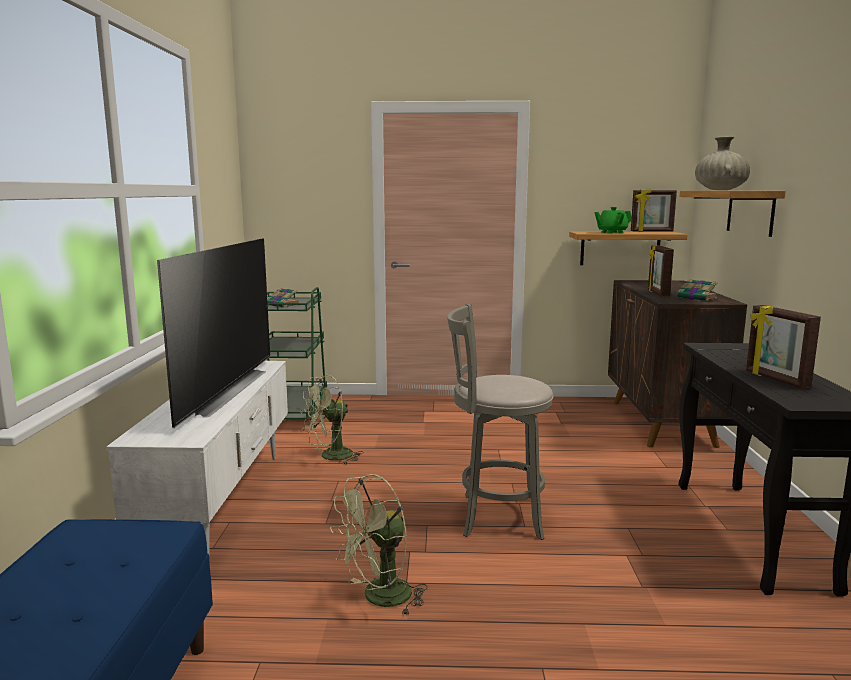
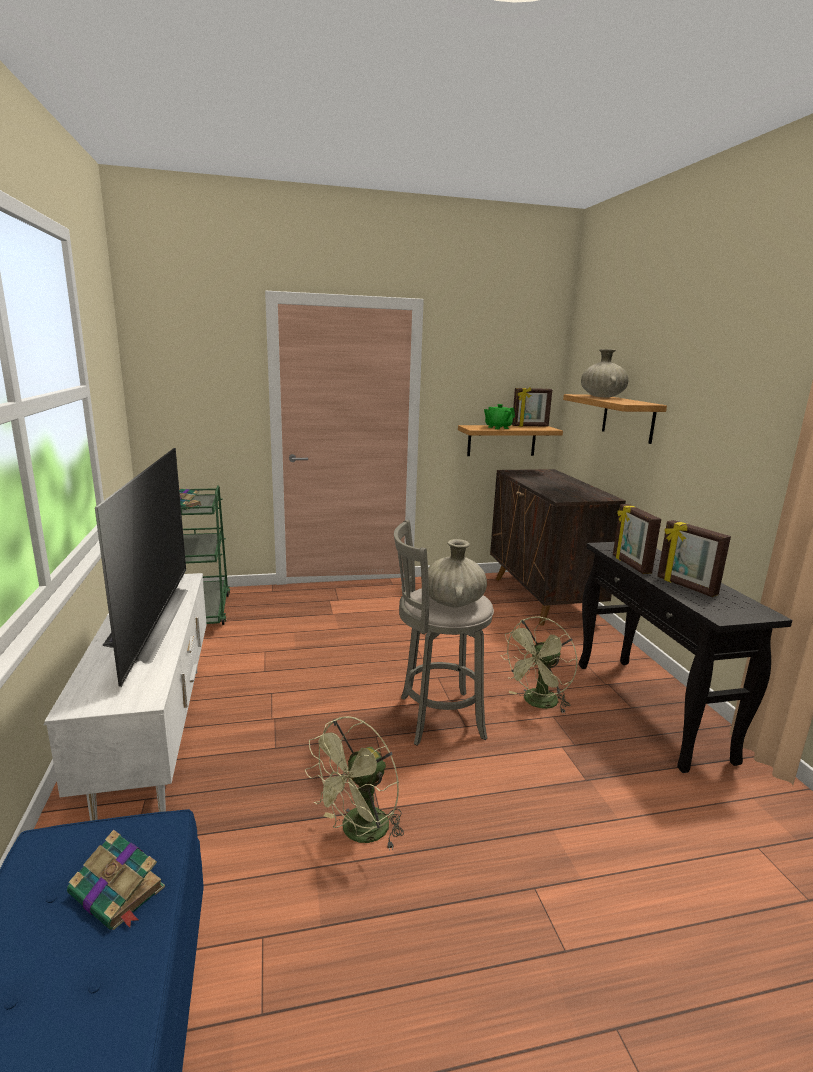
camera: 15 degrees left, 5 degrees up
green fan [301,375,364,465] -> green fan moved to [500,617,577,713]
picture frame [648,245,674,297] -> picture frame moved to [613,504,661,574]
book [677,279,718,301] -> book moved to [67,830,165,930]
none -> beige vase [428,539,487,607]

